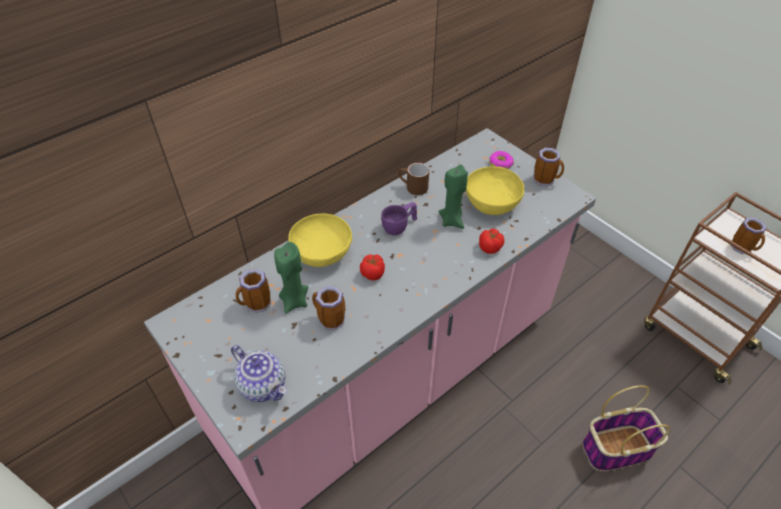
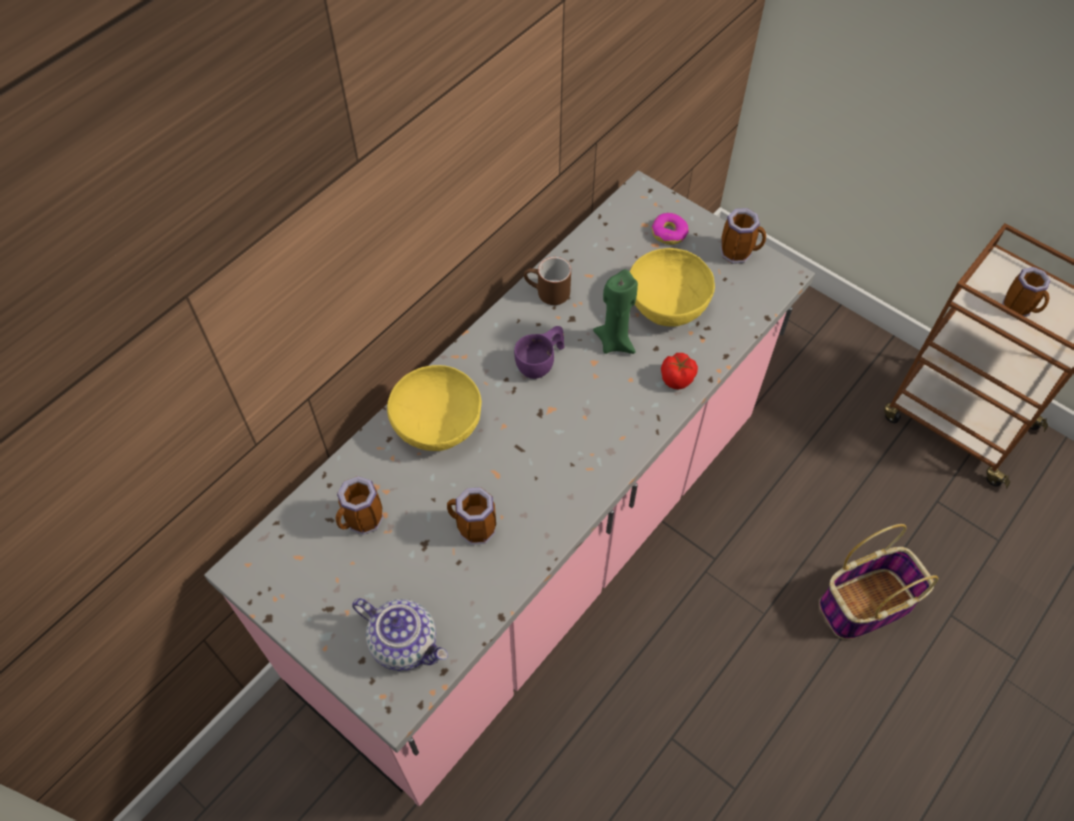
camera: 10 degrees left, 10 degrees up
green candle [274,242,308,314] -> none
tomato [360,254,385,280] -> none

